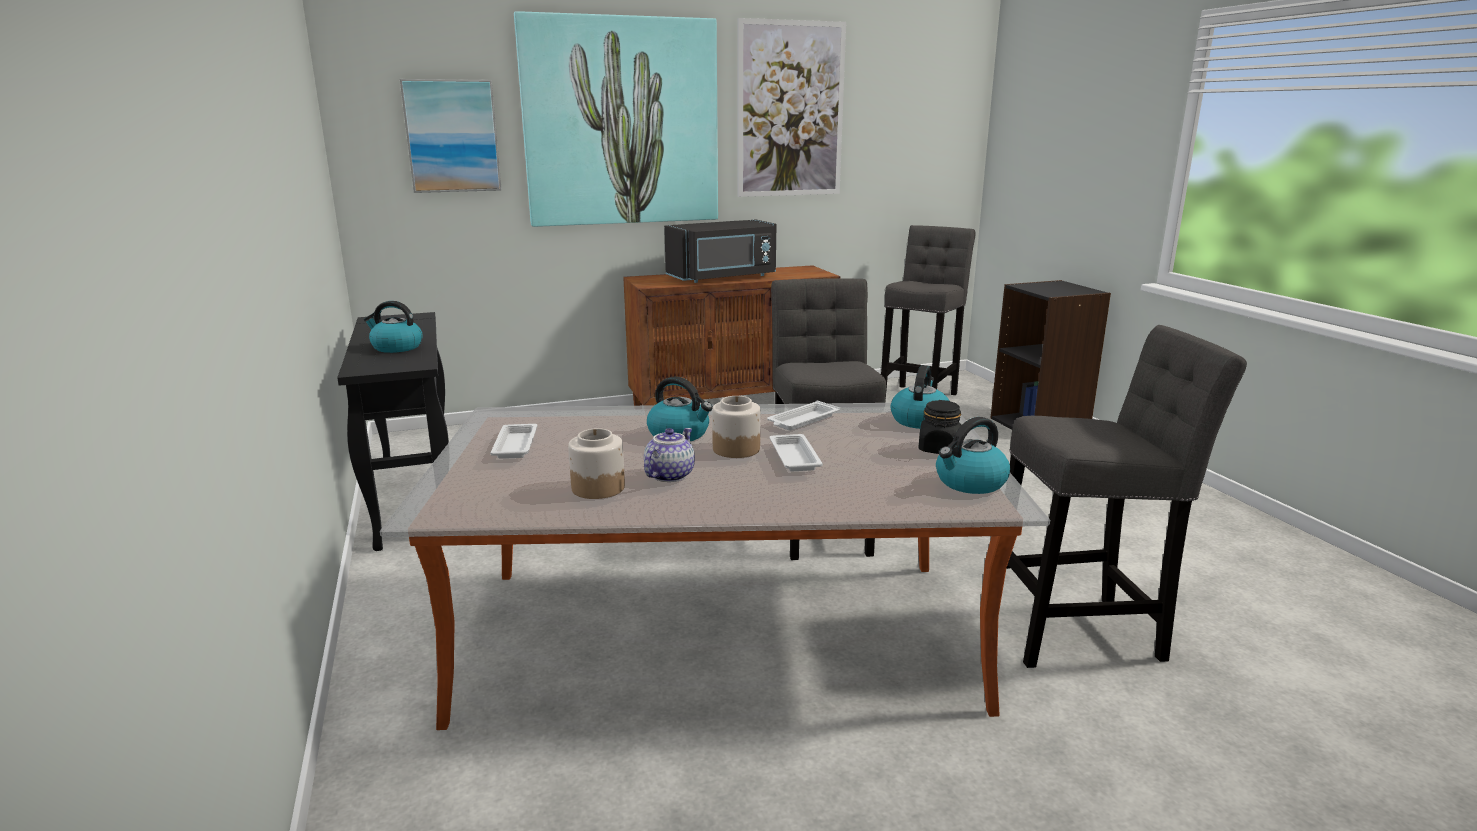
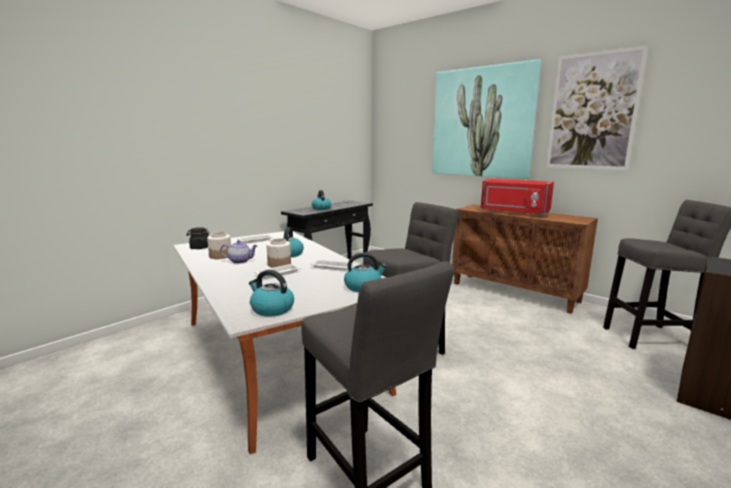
camera: 60 degrees right, 5 degrees down
picture [400,79,502,193] -> none
black microwave [664,220,776,283] -> red microwave [481,179,554,216]
black jar [919,400,961,454] -> black jar moved to [186,227,209,249]

